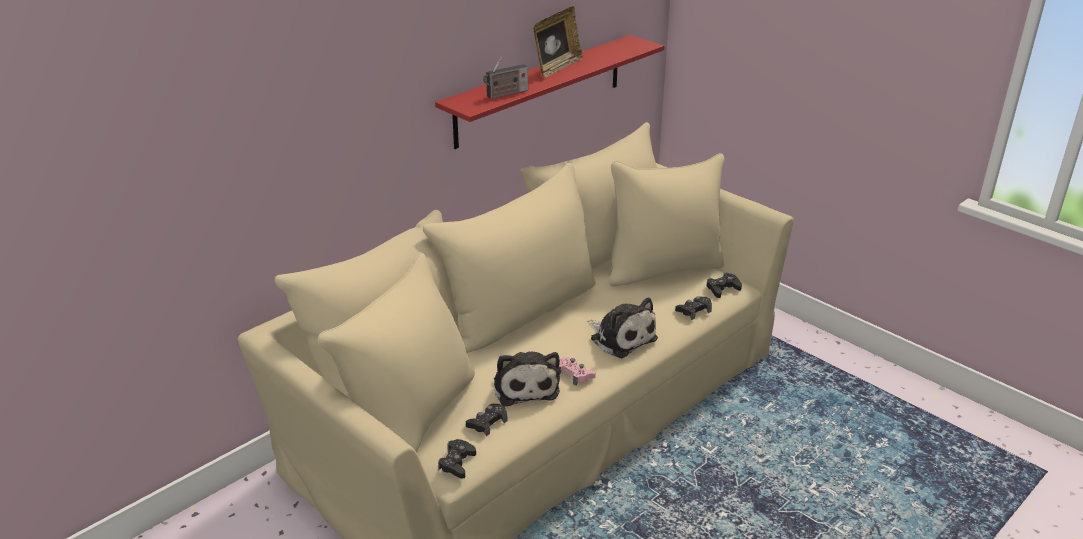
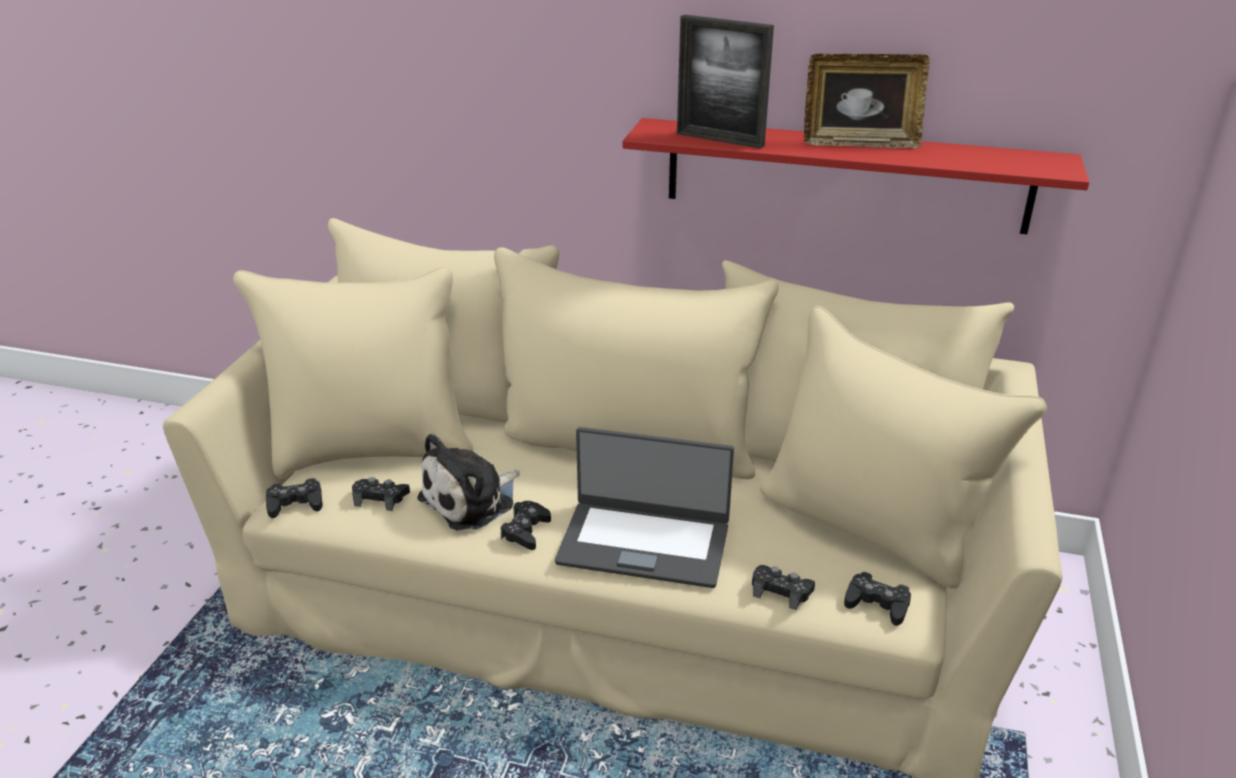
camera: 60 degrees right, 0 degrees up
radio [483,57,528,99] -> picture frame [677,15,774,149]
pink game controller [559,357,596,386] -> black game controller [501,501,551,550]
plush toy [587,297,658,358] -> laptop [555,427,734,588]

